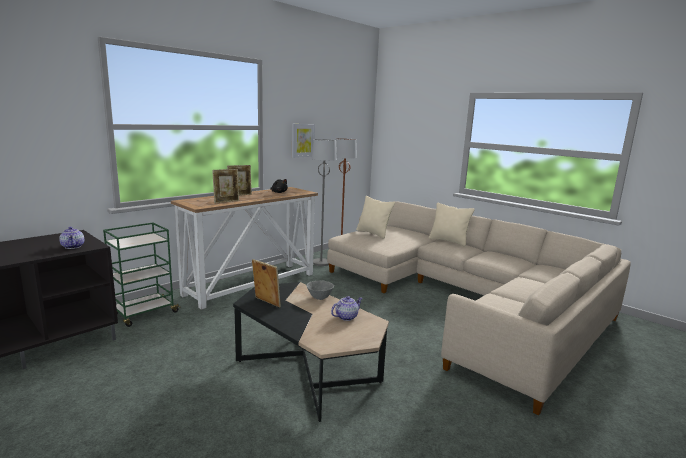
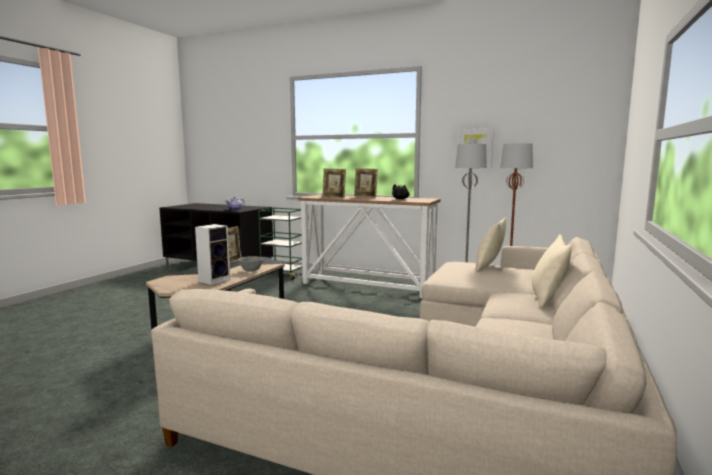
camera: 70 degrees right, 5 degrees down
teapot [331,296,363,321] -> speaker [195,224,230,285]

